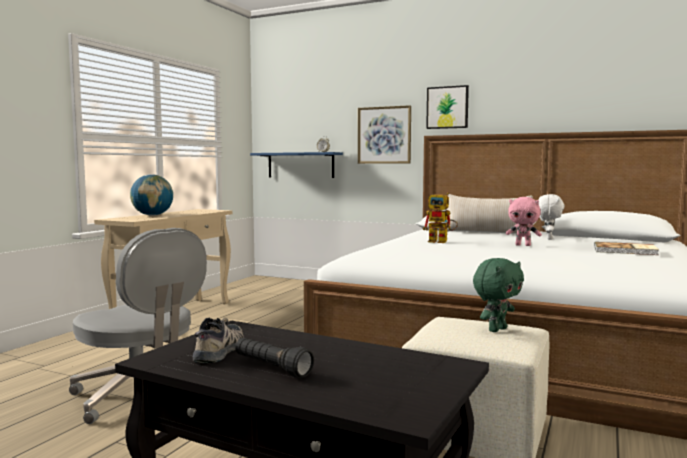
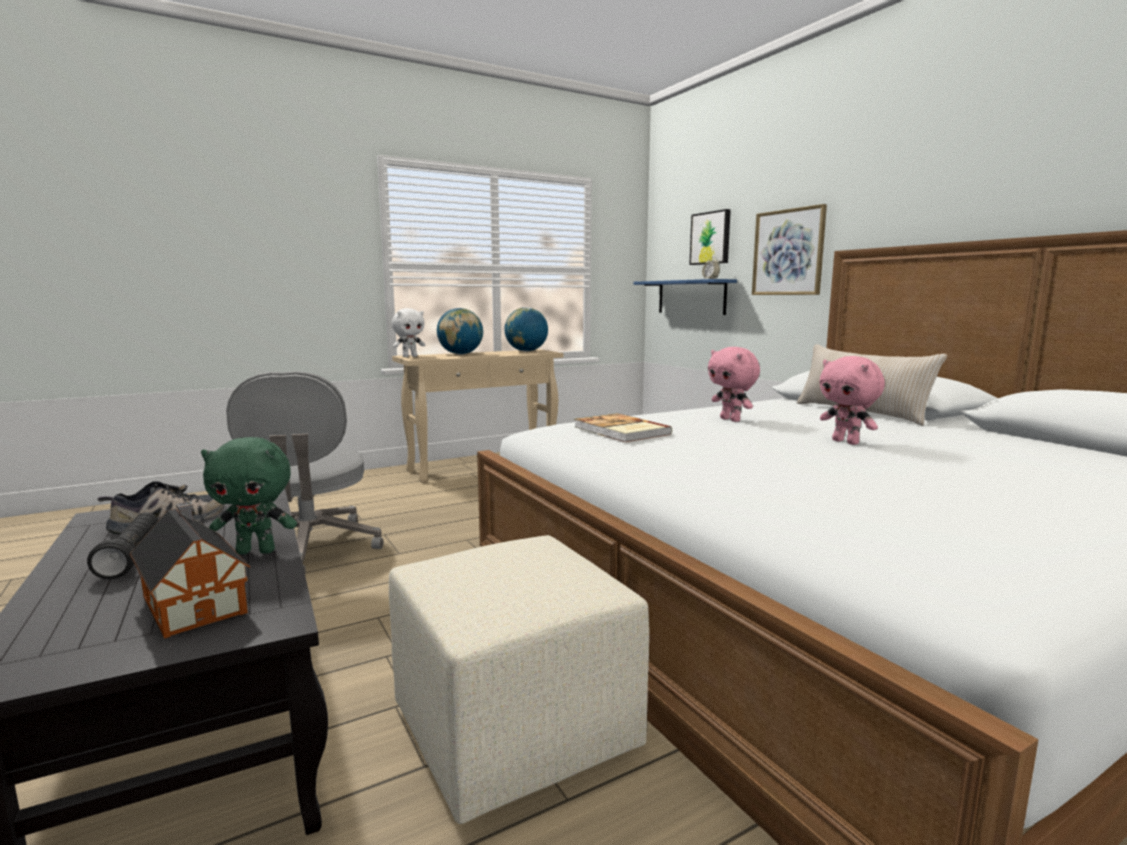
camera: 35 degrees right, 5 degrees up
toy robot [423,192,458,243] -> pink plush toy [708,347,760,422]
picture [426,85,469,129] -> picture moved to [689,209,731,265]
green plush toy [473,258,524,332] -> green plush toy moved to [201,437,297,555]
white plush toy [538,194,565,240] -> white plush toy moved to [392,308,425,357]
book [594,242,659,255] -> book moved to [574,413,672,442]
none -> toy house [130,501,250,639]
none -> globe [504,307,548,351]

